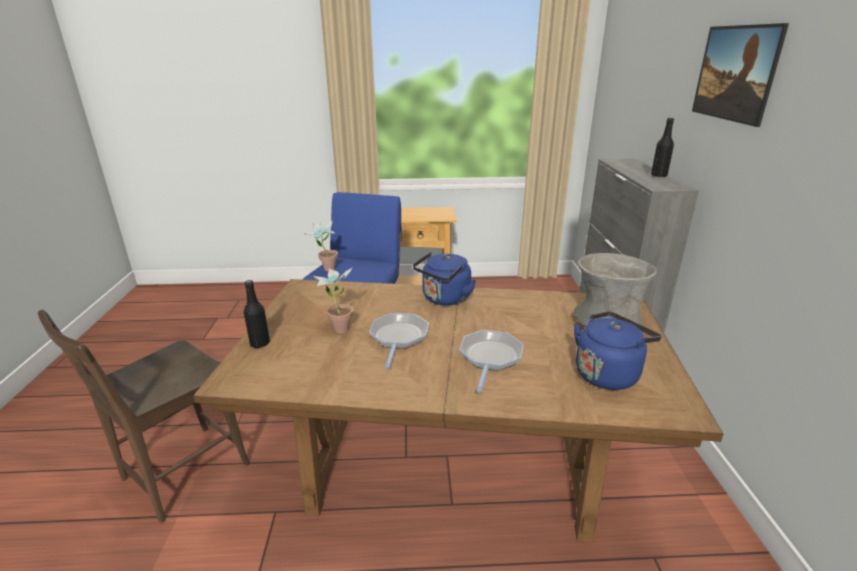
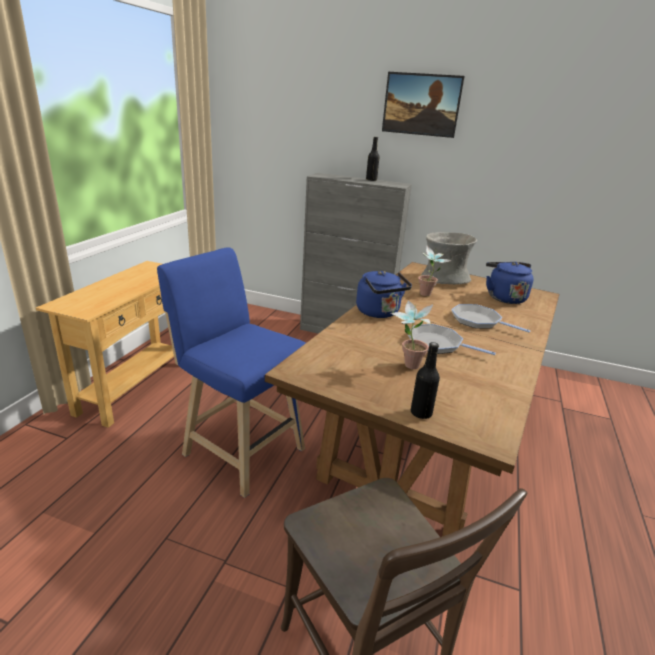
camera: 70 degrees left, 0 degrees up
potted plant [305,221,338,271] -> potted plant moved to [418,246,452,296]

